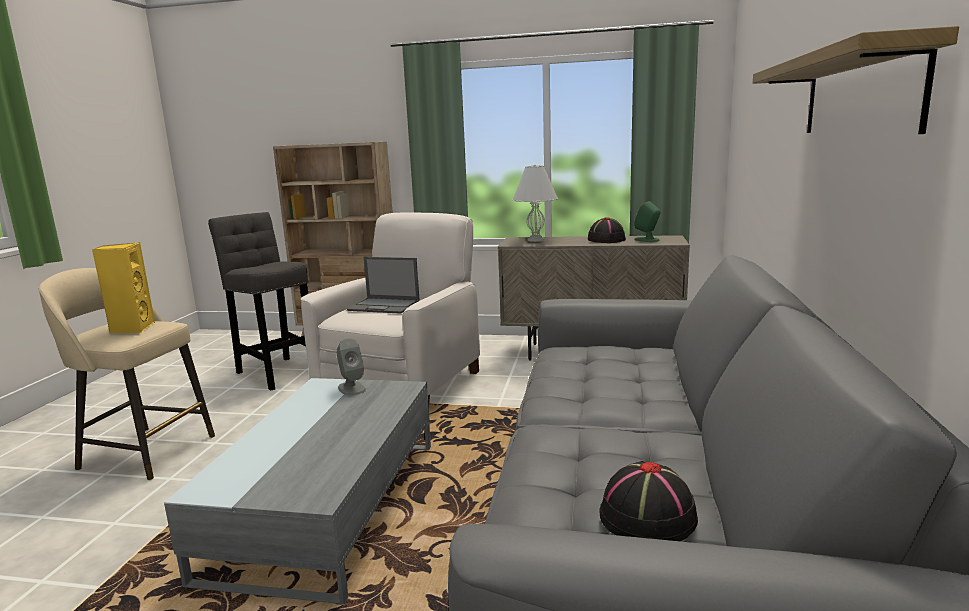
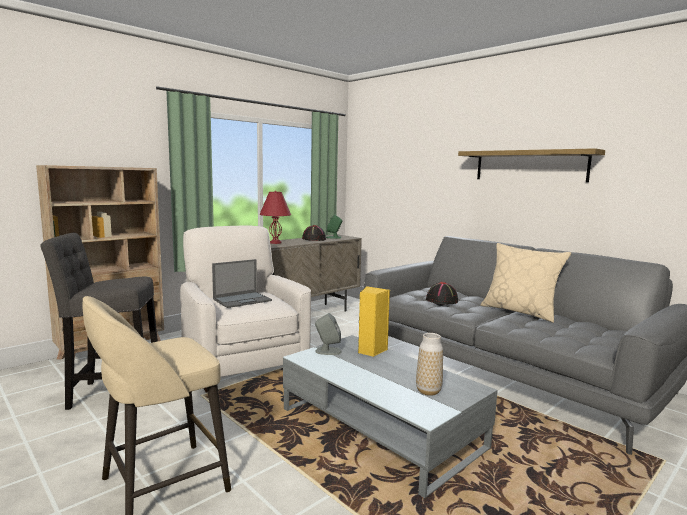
camera: 55 degrees left, 5 degrees down
yellow speaker [92,242,155,333] -> yellow speaker moved to [358,286,390,357]
white table lamp [512,164,558,242] -> red table lamp [260,191,291,244]
black hat [600,461,698,541] -> black hat moved to [426,282,458,304]
none -> vase [416,333,443,396]
none -> beige pillow [481,243,571,323]

